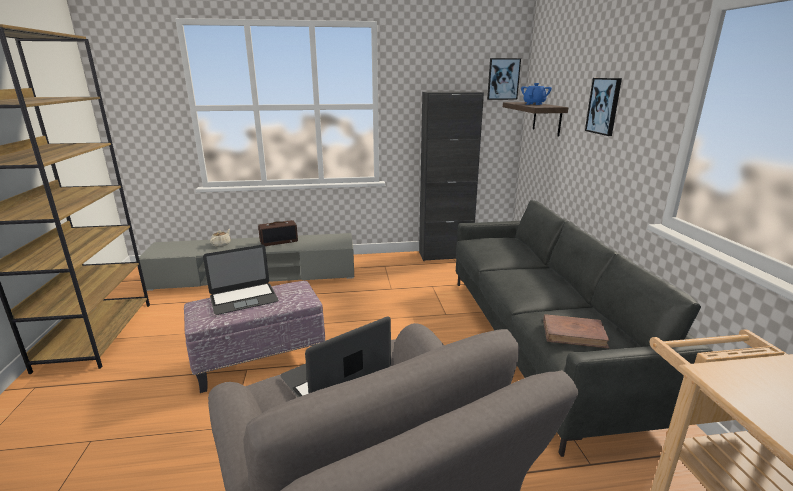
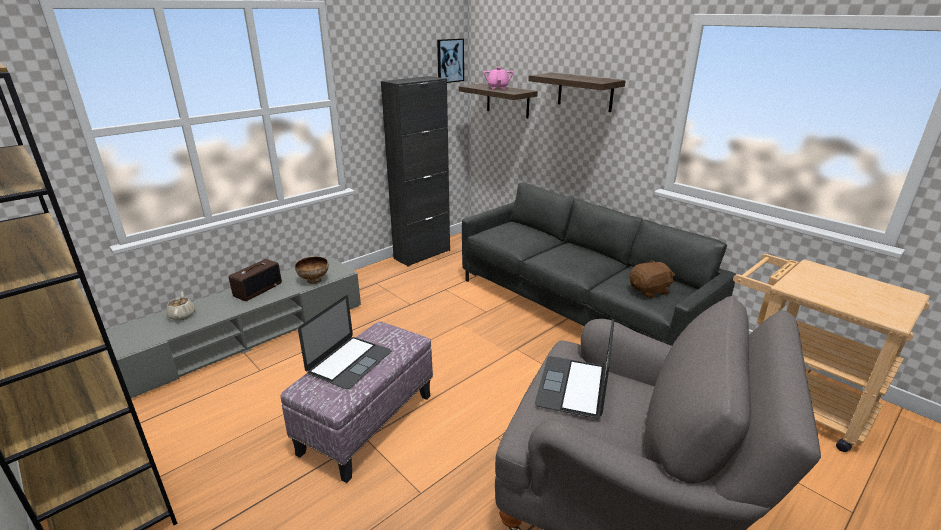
camera: 35 degrees left, 5 degrees up
blue teapot [521,83,552,105] -> pink teapot [483,67,514,89]
brown book [543,314,609,349] -> brown plush toy [630,260,675,298]
picture [585,78,622,136] -> shelf [528,73,626,112]
none -> bowl [295,257,329,284]

